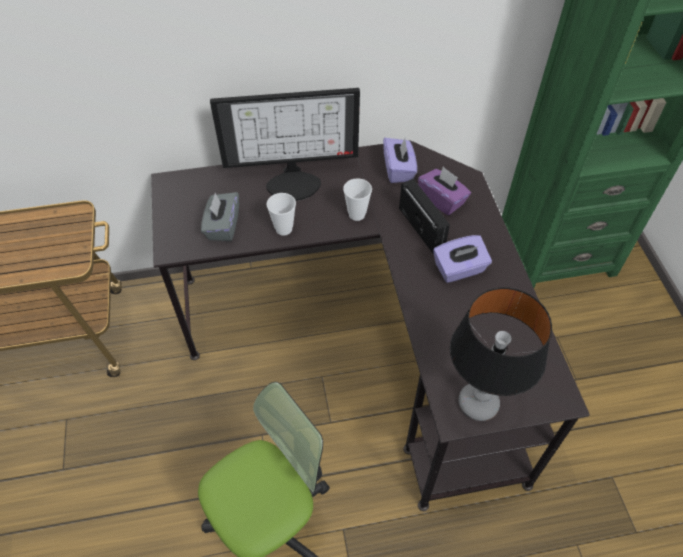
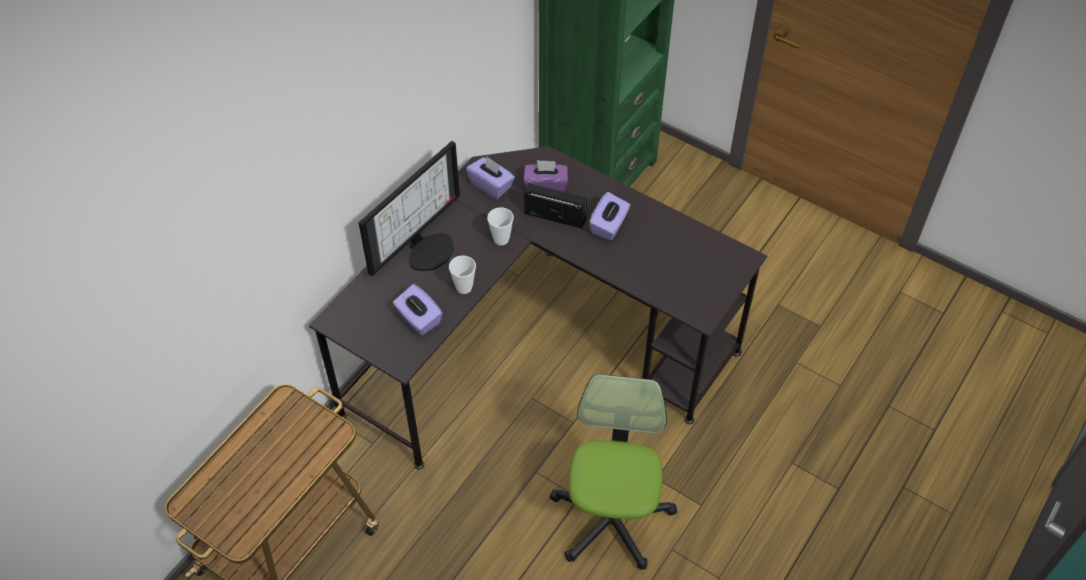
camera: 45 degrees left, 0 degrees up
grey tissue box [201,192,239,241] -> purple tissue box [393,284,443,336]
table lamp [450,287,552,421] -> none

